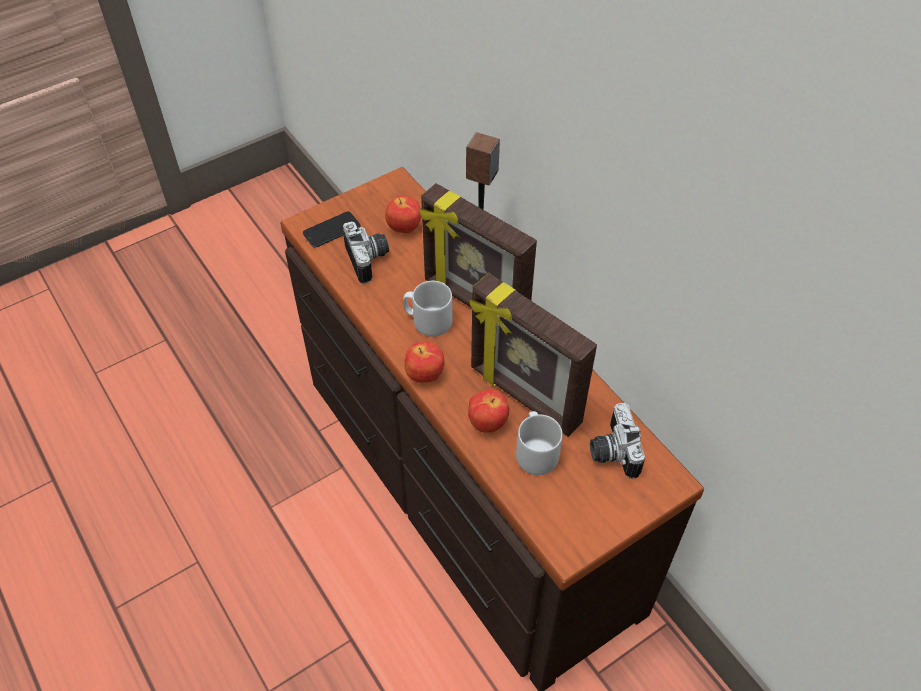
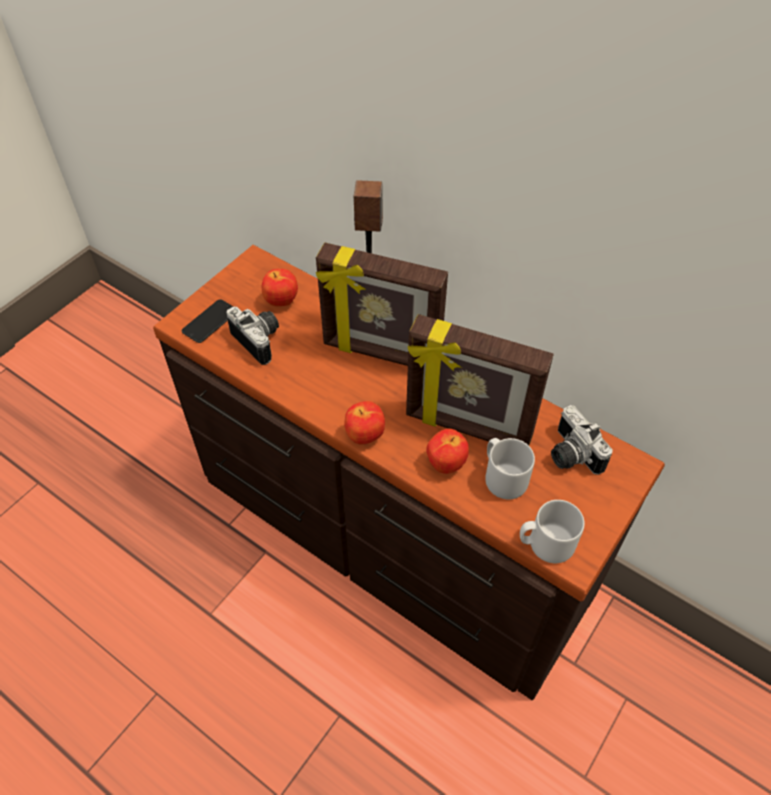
camera: 20 degrees left, 0 degrees up
grey mug [403,281,453,337] -> grey mug moved to [520,500,585,563]

